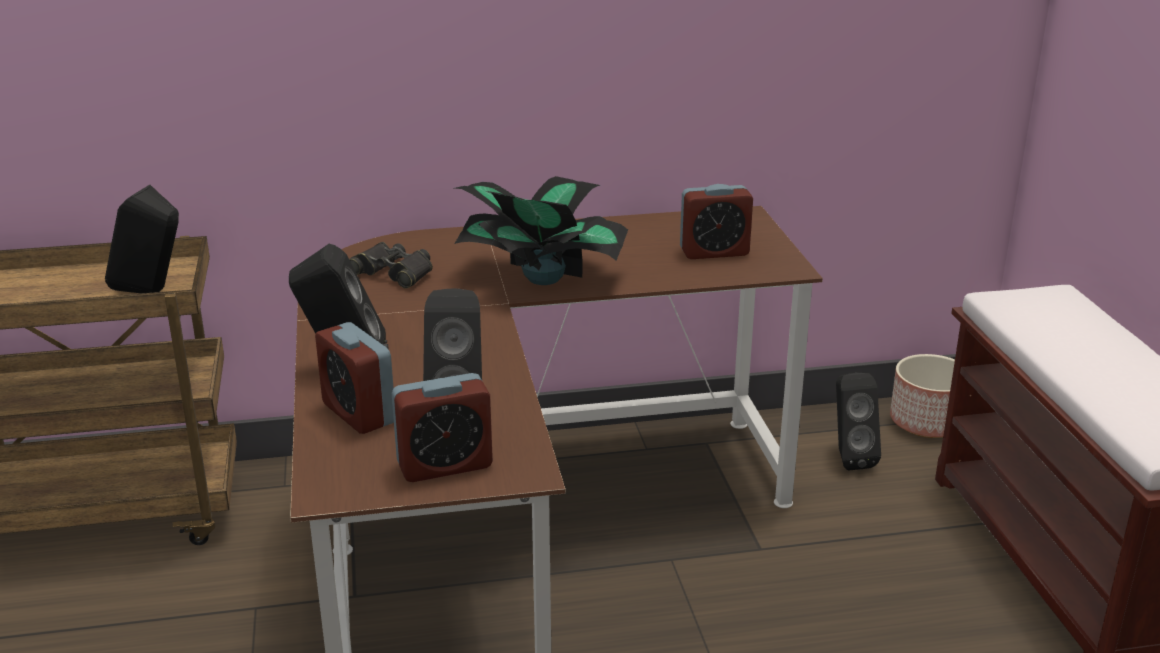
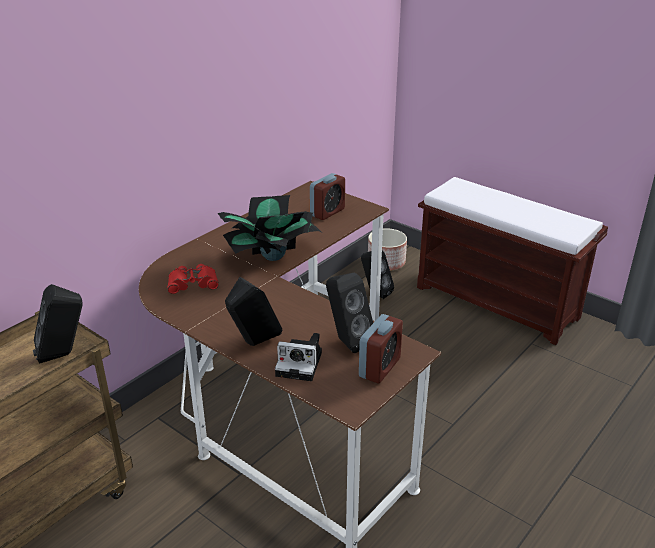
camera: 40 degrees left, 5 degrees up
alarm clock [315,322,394,434] -> camera [275,333,322,381]
black binoculars [349,242,433,289] -> red binoculars [167,264,219,294]

